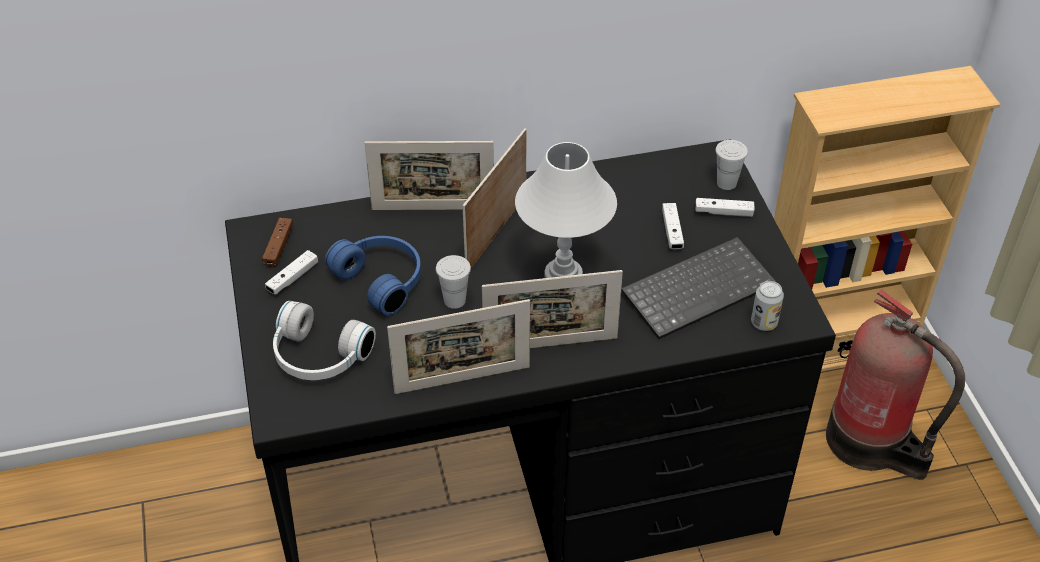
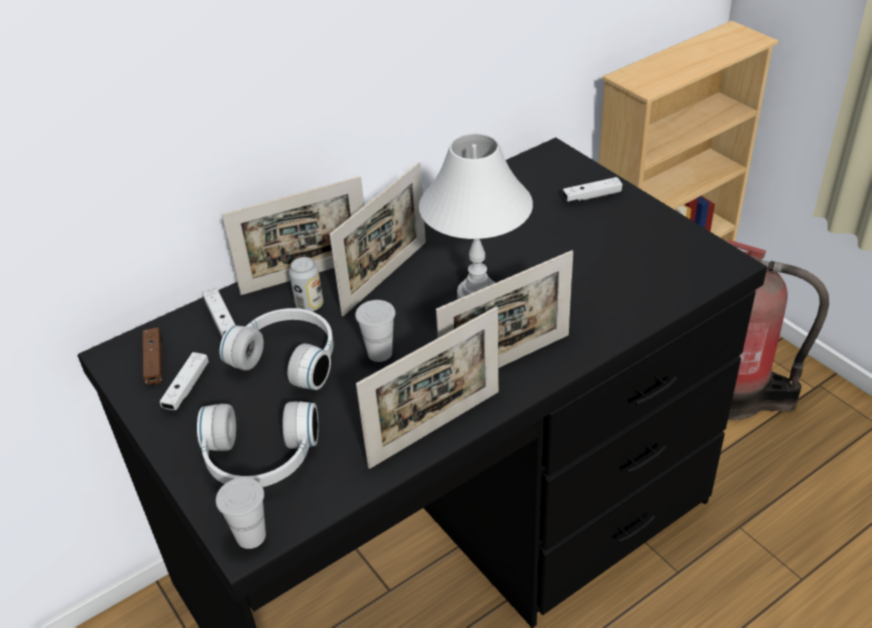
camera: 20 degrees left, 5 degrees down
blue headphones [325,236,421,315] -> white headphones [220,308,334,390]
picture frame [462,128,526,268] -> picture frame turned 150 degrees counterclockwise [329,162,426,316]
keyboard [621,237,777,339] -> none
white game controller [662,203,684,249] -> white game controller moved to [203,289,235,337]
white cup [716,140,748,190] -> white cup moved to [216,477,266,549]
can [751,281,784,331] -> can moved to [289,257,323,312]

